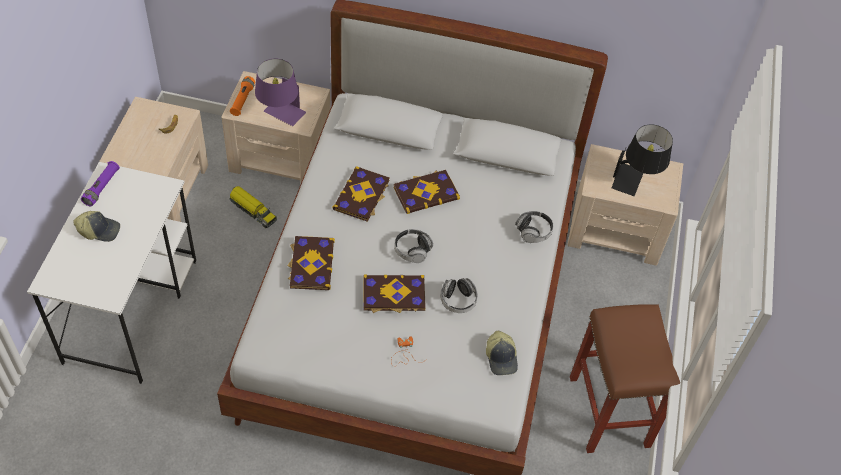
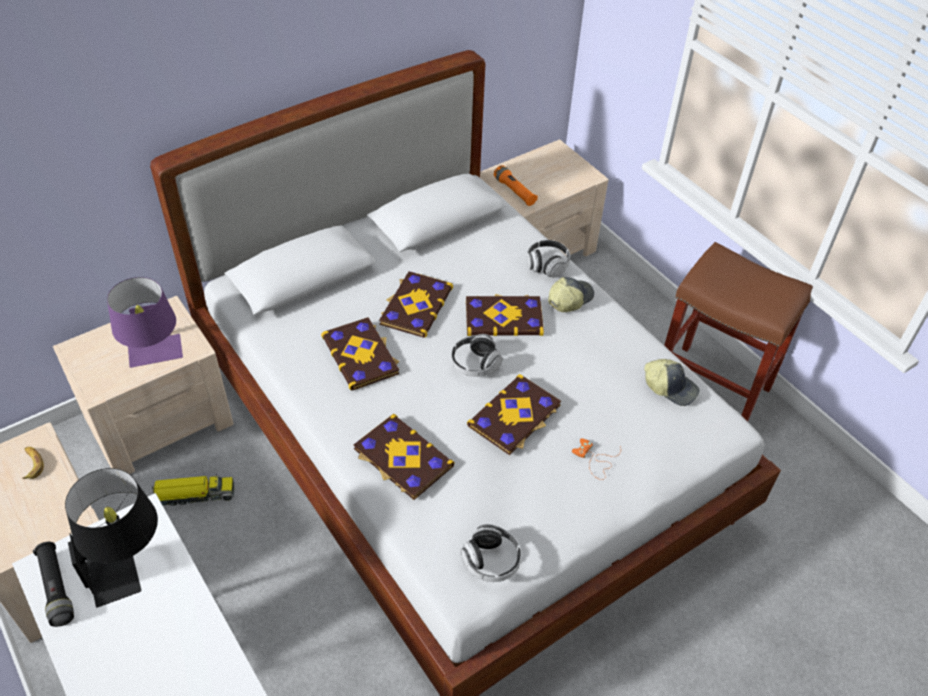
camera: 45 degrees left, 5 degrees down
cap [73,211,120,242] -> cap moved to [548,277,594,312]
purple flashlight [81,161,120,207] -> black flashlight [33,542,74,627]
orange flashlight [230,76,255,116] -> orange flashlight moved to [494,165,538,206]
headphones [441,278,478,313] -> headphones moved to [460,524,521,582]
black table lamp [611,124,673,196] -> black table lamp moved to [65,468,158,608]
none -> book [466,294,544,336]

